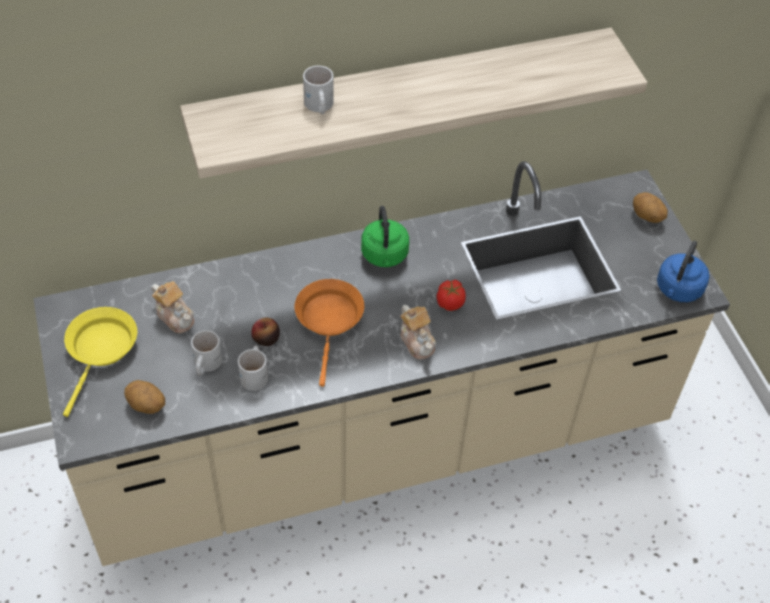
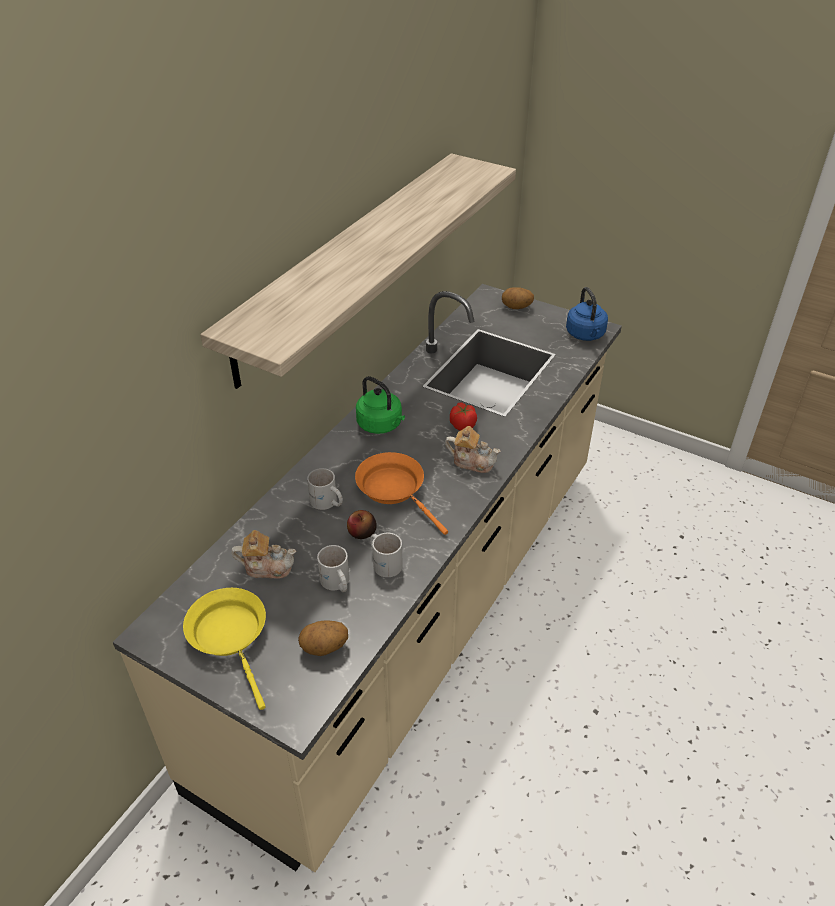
camera: 40 degrees left, 10 degrees down
white mug [303,65,334,114] -> white mug moved to [307,468,343,510]

